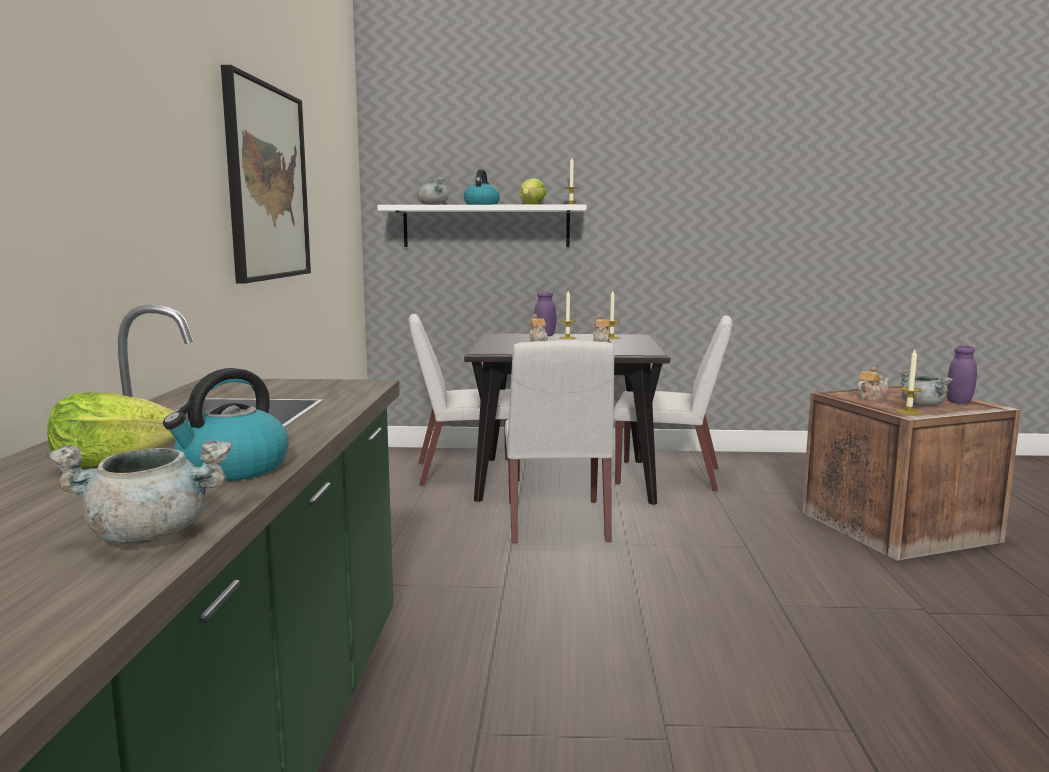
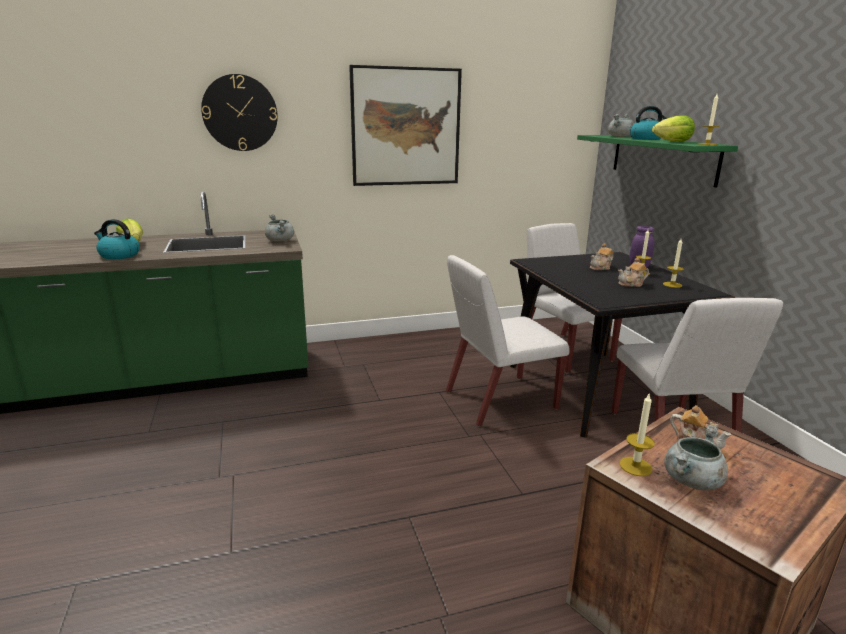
camera: 70 degrees right, 10 degrees up
grey cooking pot [47,440,231,544] -> grey cooking pot moved to [265,214,294,242]
white shelf [377,204,587,247] -> green shelf [577,135,738,188]
purple jar [947,346,977,404] -> none
none -> wall clock [201,74,278,151]

